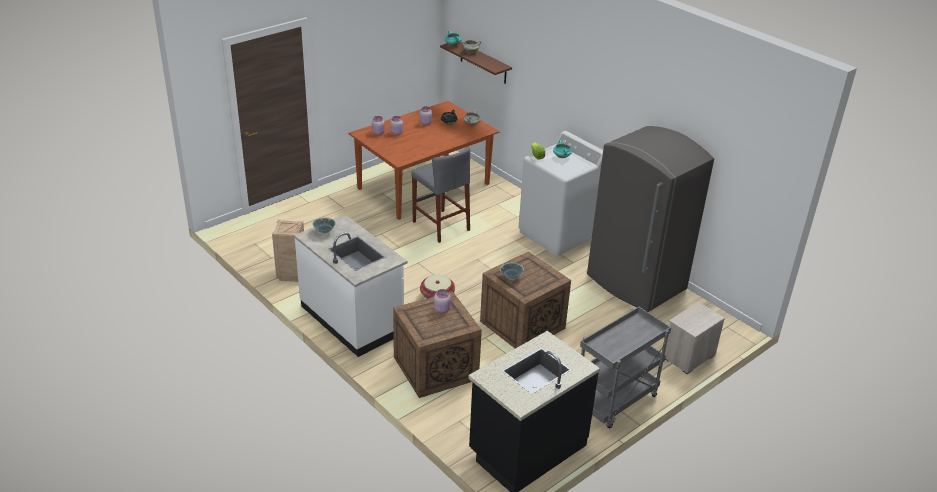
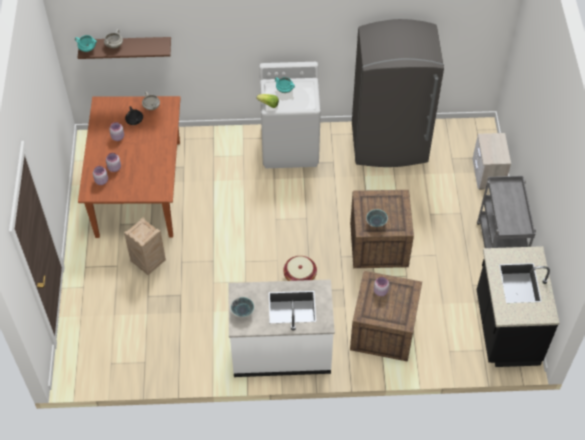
camera: 50 degrees left, 20 degrees up
crate [272,220,304,282] -> crate moved to [124,217,166,275]
grey stool [411,146,470,243] -> none

